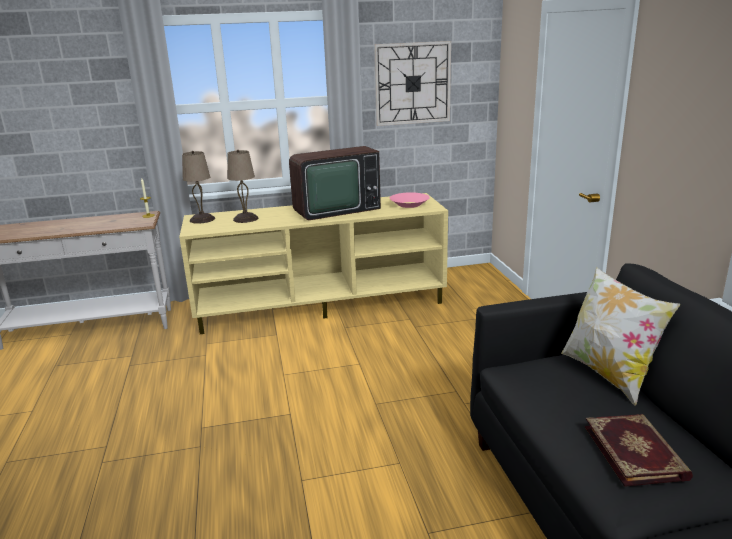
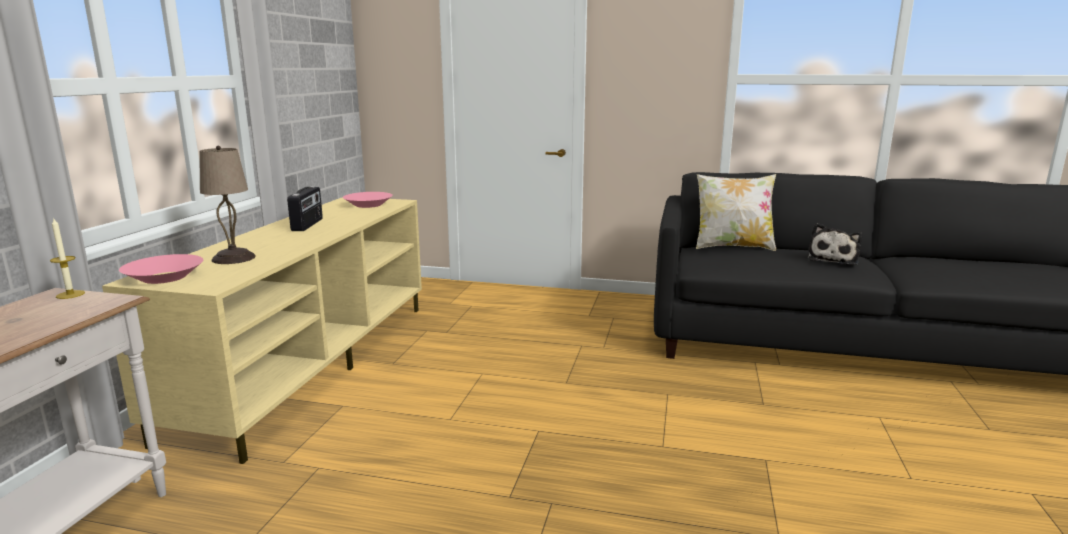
camera: 65 degrees left, 5 degrees down
beige table lamp [182,151,215,224] -> pink bowl [119,254,203,284]
television [289,146,381,220] -> radio [287,186,323,231]
wall clock [374,41,451,126] -> none
book [585,414,693,487] -> plush toy [808,223,863,265]

